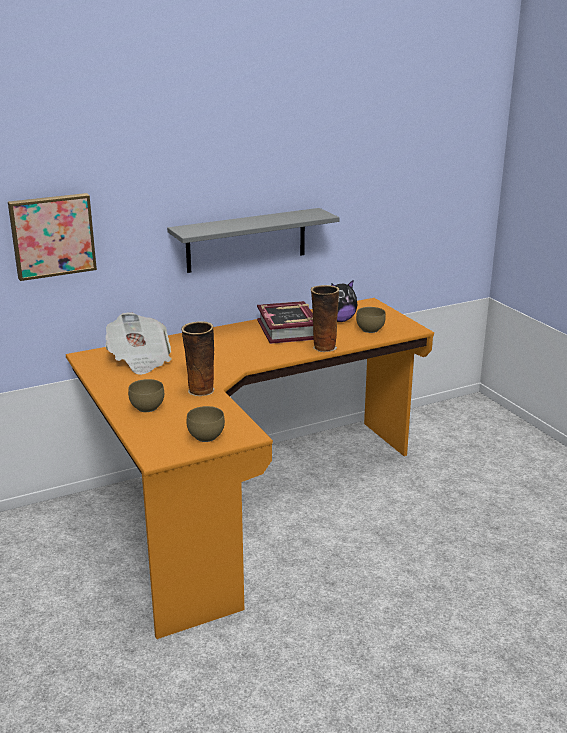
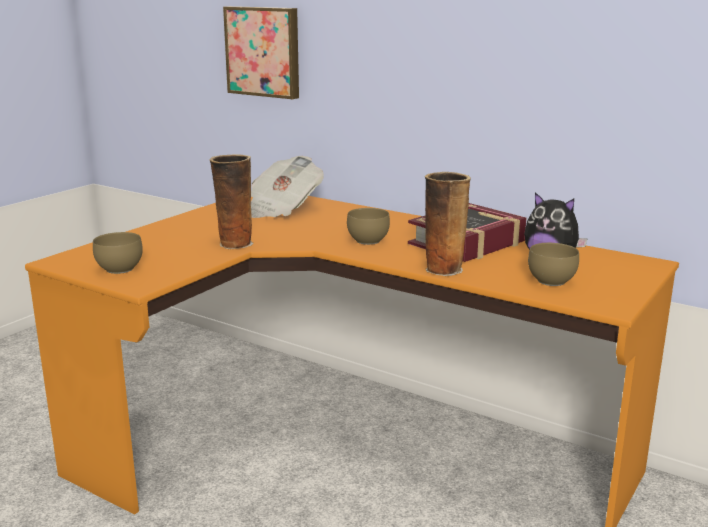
camera: 60 degrees right, 5 degrees down
brown bowl [128,379,164,412] -> brown bowl moved to [347,208,390,245]
grey shelf [167,208,340,273] -> none

